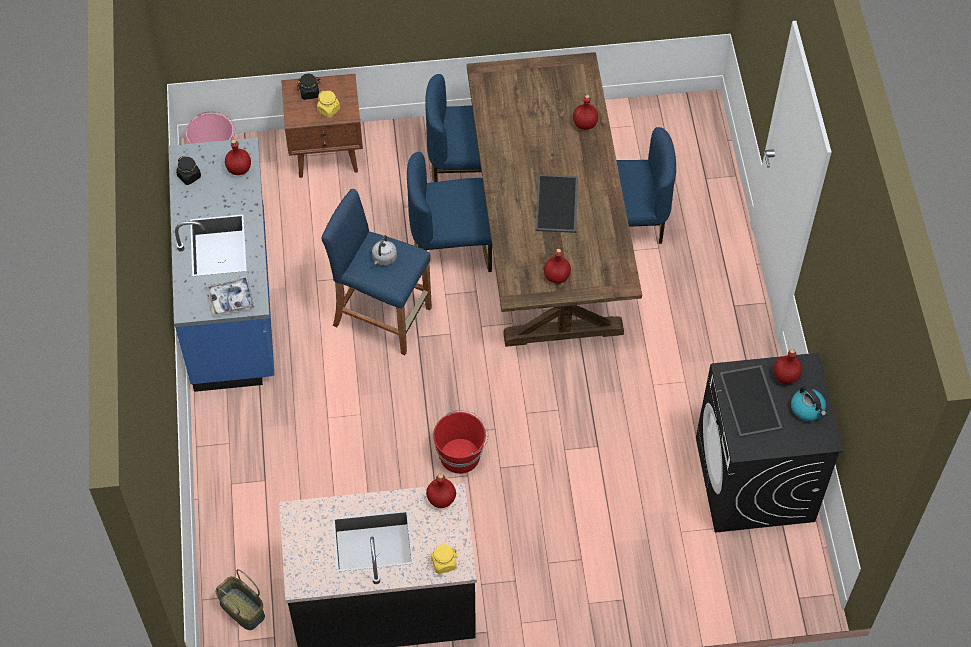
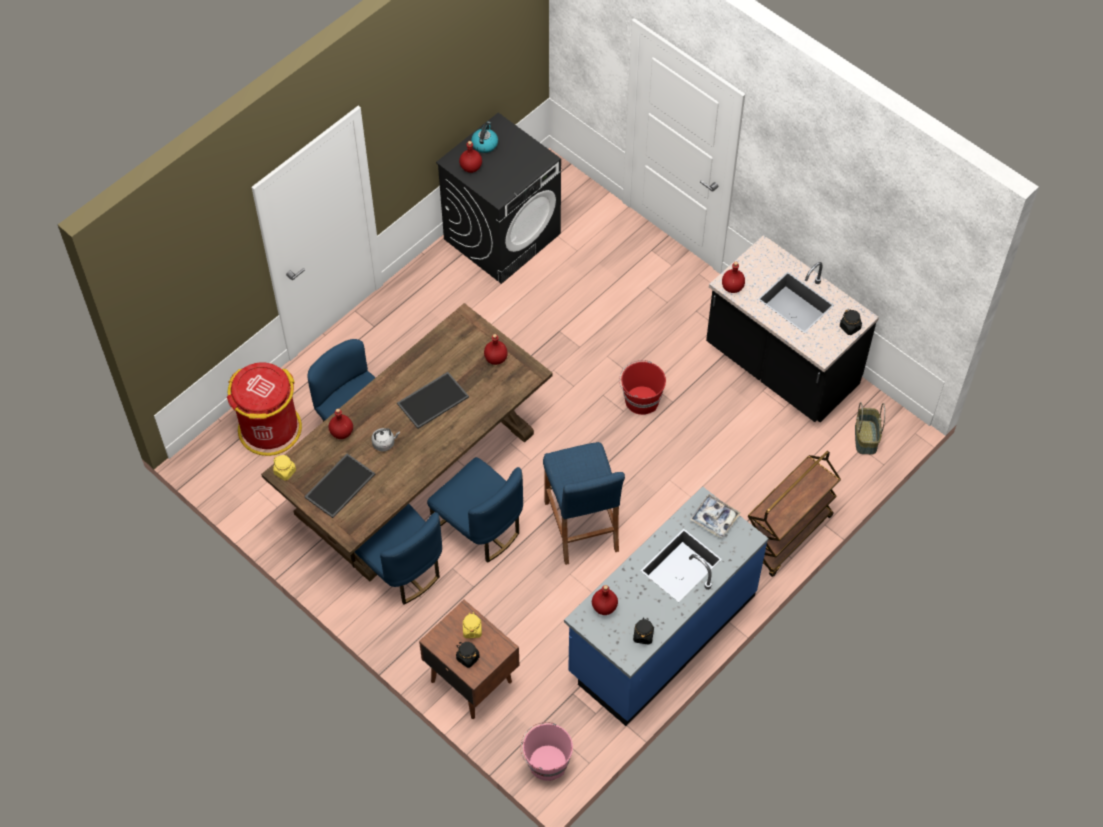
camera: 130 degrees left, 0 degrees up
grey kettle [372,235,397,266] -> grey kettle moved to [371,428,400,451]
yellow jar [429,544,458,574] -> yellow jar moved to [273,455,296,481]
tray [720,365,783,437] -> tray moved to [304,454,375,518]
none -> red trash can [227,362,302,456]
none -> brown cart [748,451,841,577]
none -> black jar [840,309,862,335]

